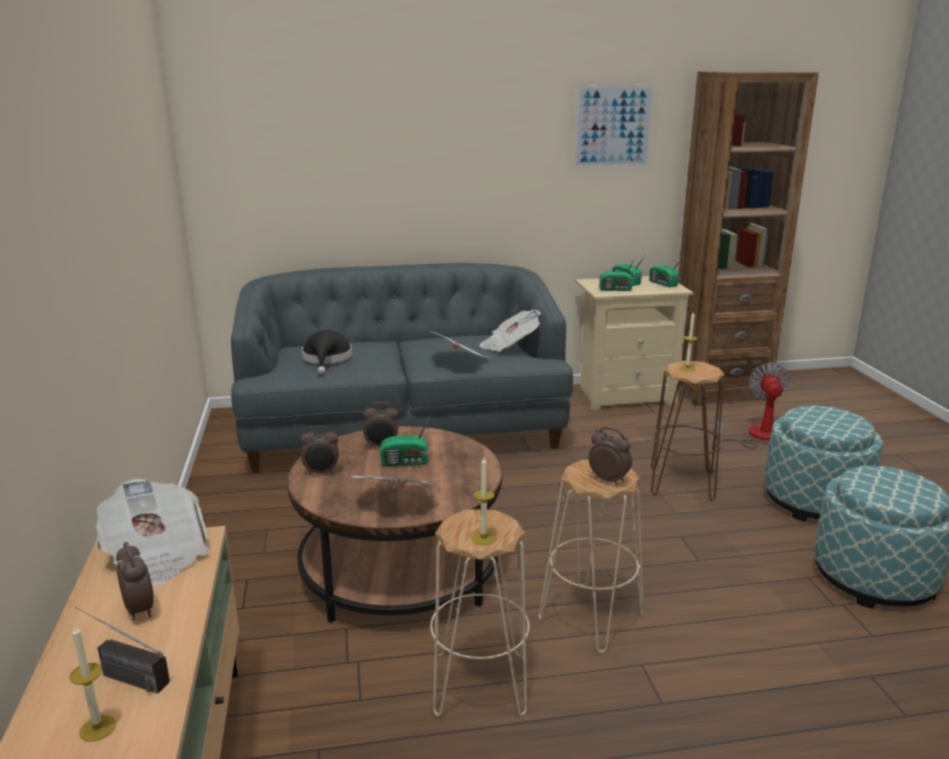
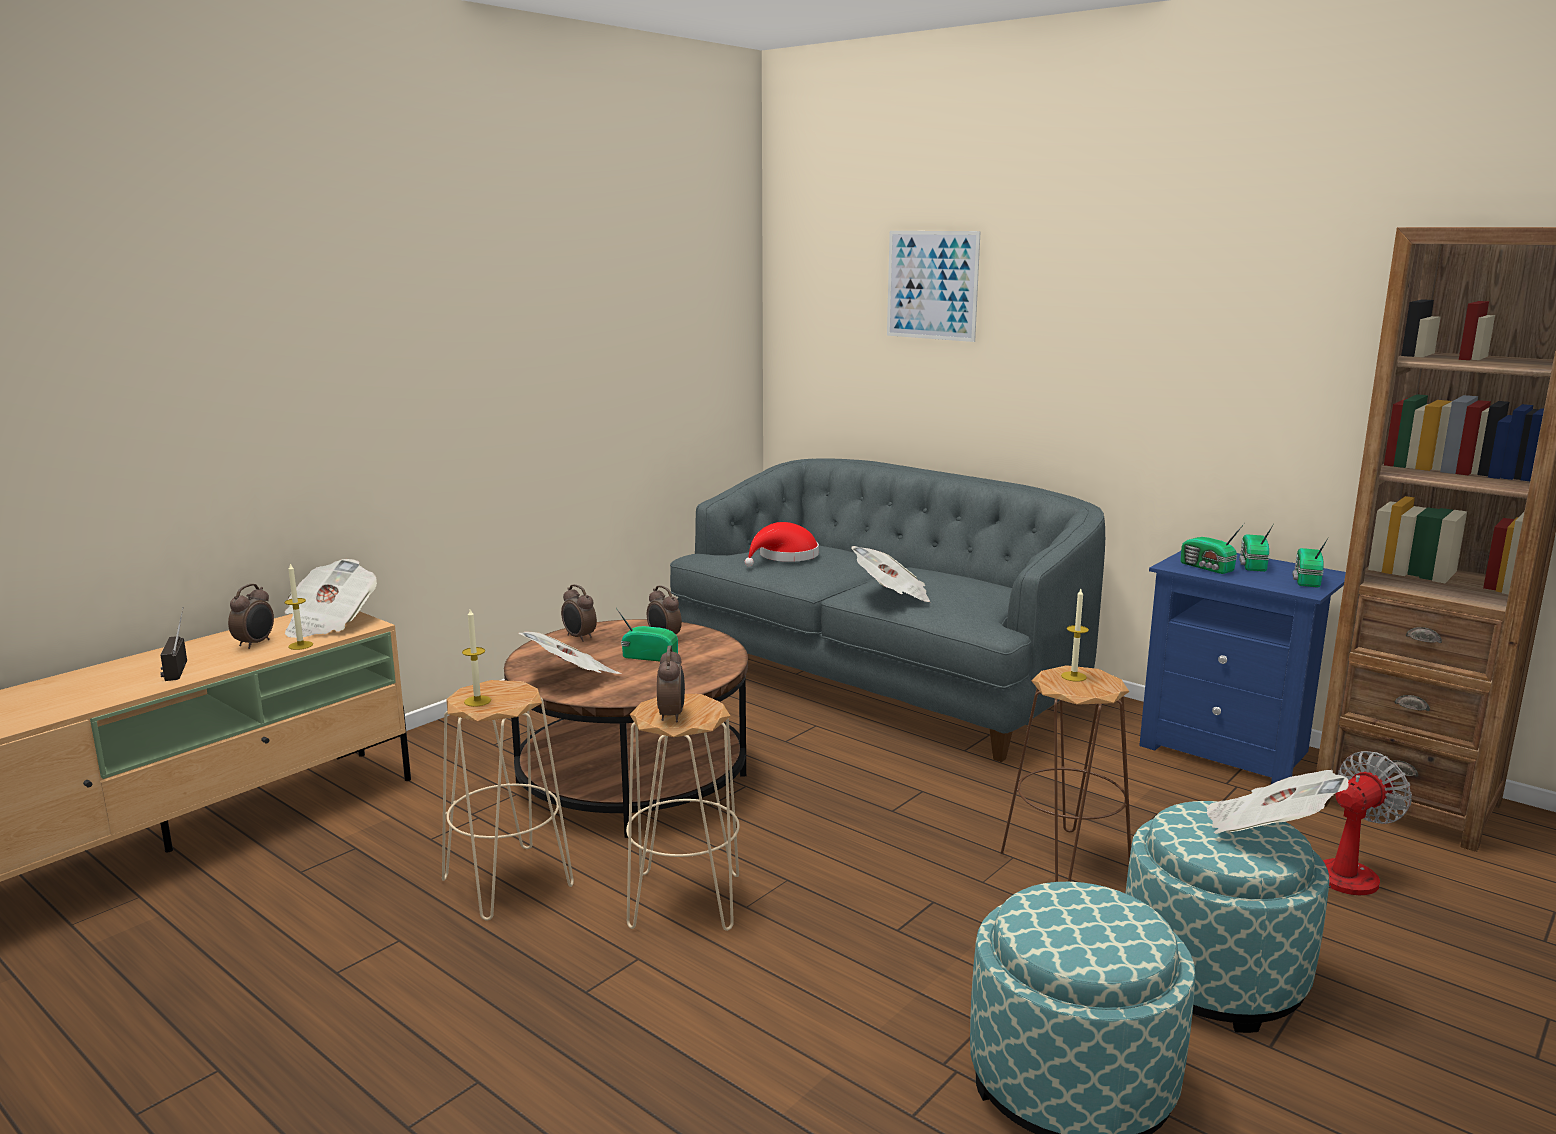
camera: 50 degrees right, 5 degrees down
candle [69,625,116,742] -> candle moved to [284,563,313,650]
black hat [302,330,352,374] -> red hat [745,522,819,567]
radio [380,415,430,466] -> radio turned 150 degrees clockwise [616,608,678,662]
newspaper [480,310,541,352] -> newspaper moved to [1206,770,1349,834]
picture [574,85,654,168] -> picture moved to [887,231,981,342]
beige nightstand [575,276,693,410] -> blue nightstand [1139,551,1346,784]

